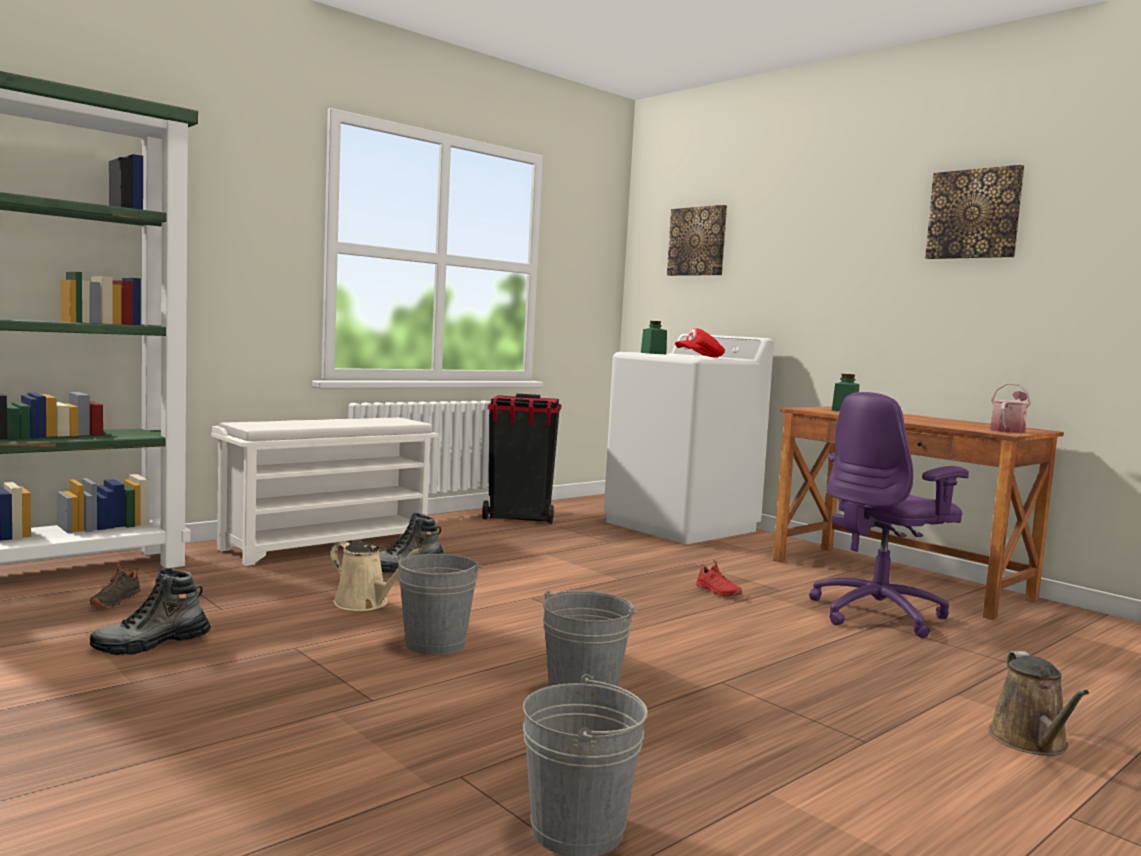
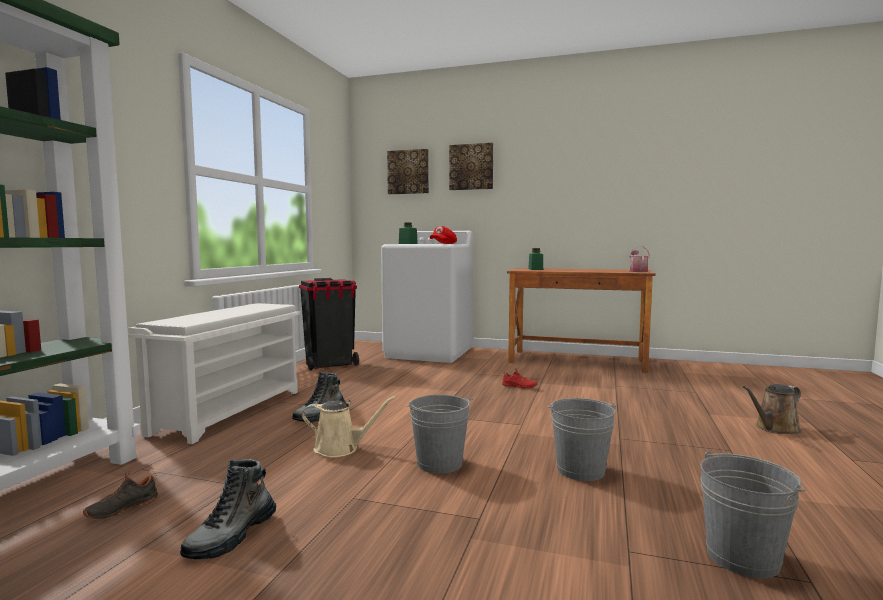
camera: 30 degrees left, 0 degrees up
black shoe [90,564,141,607] -> black shoe turned 60 degrees clockwise [83,471,158,520]
purple office chair [809,392,969,638] -> none
picture [925,165,1024,259] -> picture moved to [449,143,493,190]
brown watering can [989,651,1089,756] -> brown watering can turned 90 degrees clockwise [743,384,801,434]

